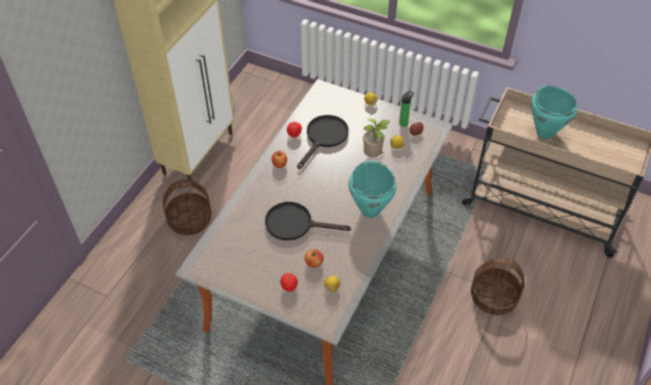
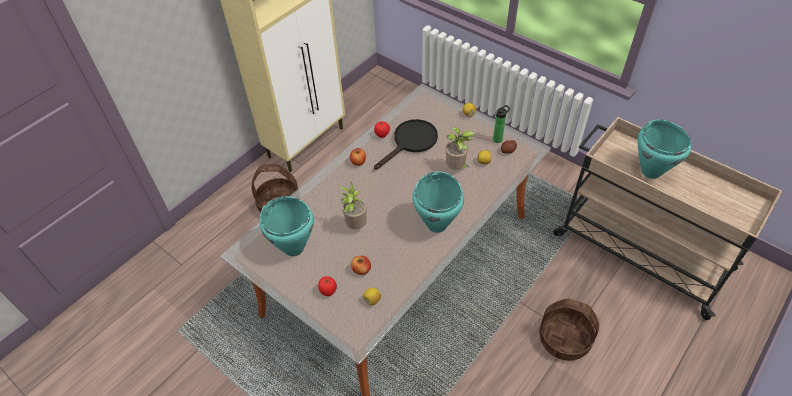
camera: 15 degrees right, 0 degrees up
black frying pan [265,202,351,240] -> potted plant [339,182,367,229]
none -> turquoise cooking pot [259,197,314,256]

